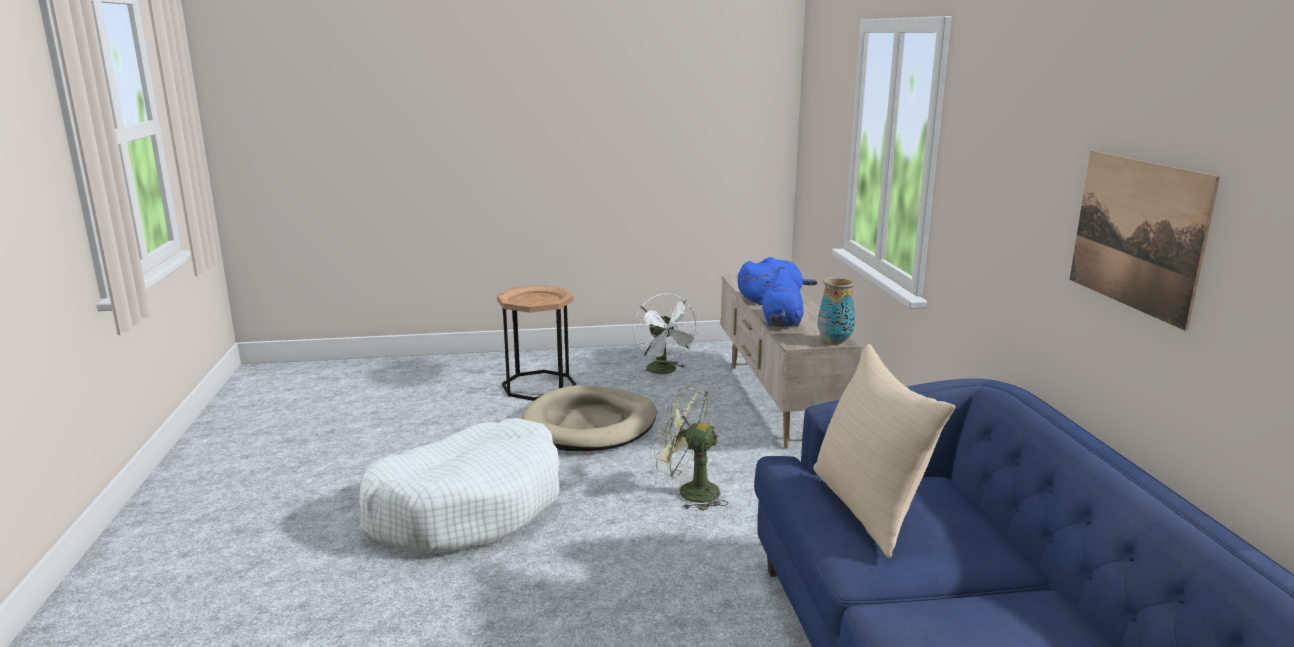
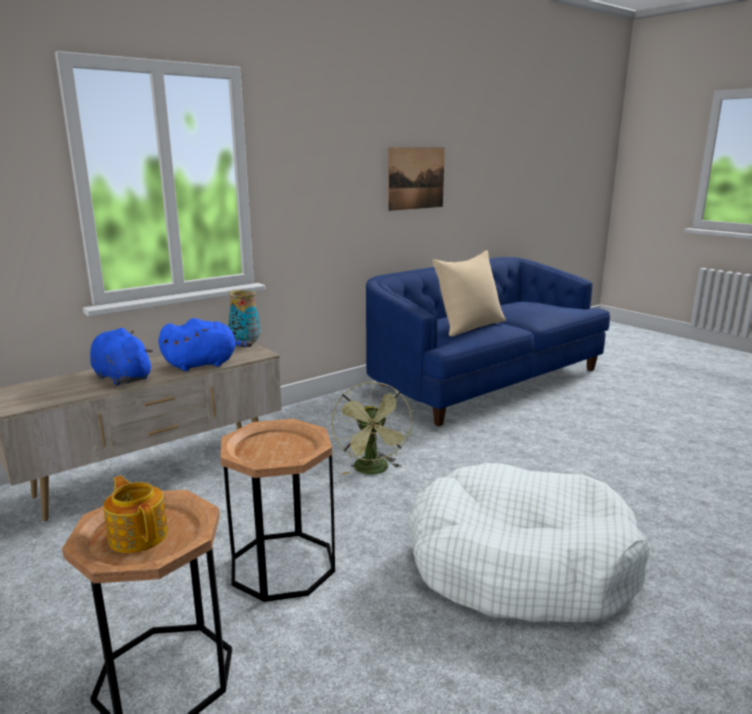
camera: 120 degrees left, 0 degrees up
beige dog bed [520,385,657,451] -> brown side table [220,419,335,602]
white fan [633,293,700,377] -> none
none -> teapot [103,476,168,553]

